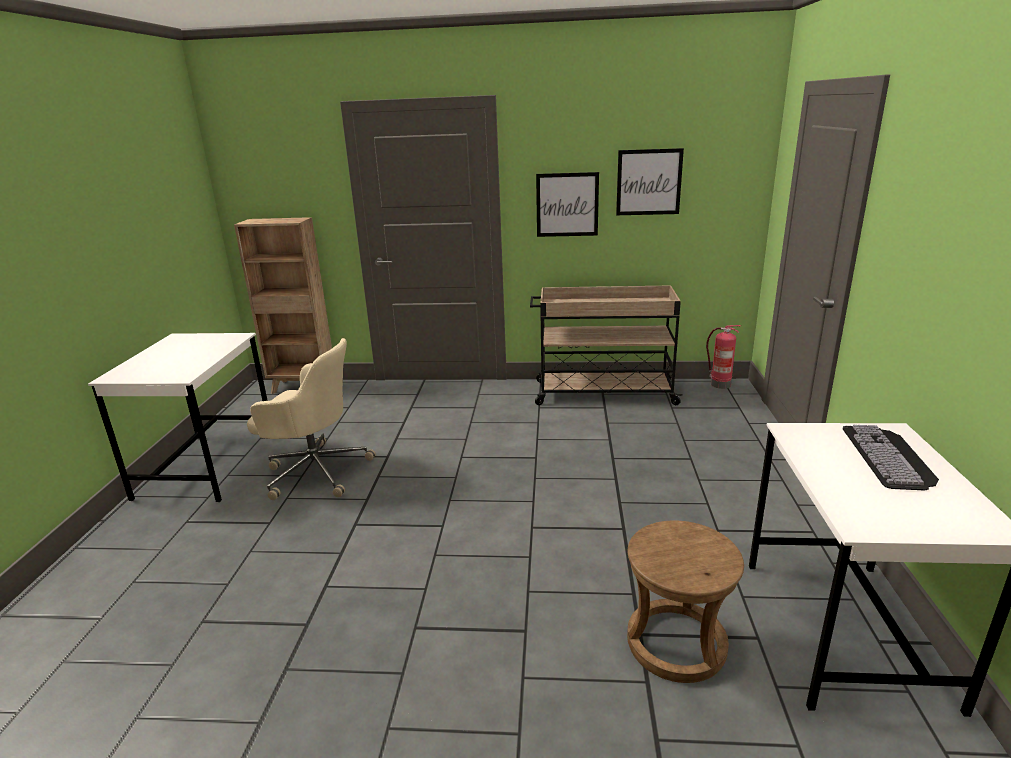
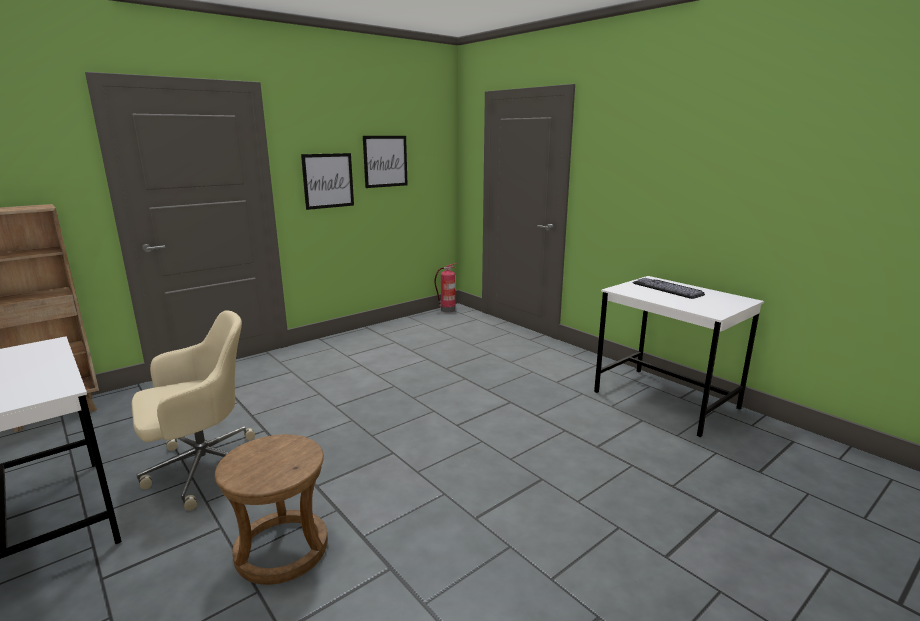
camera: 45 degrees left, 5 degrees down
beige cart [530,285,683,405] -> none
brown stool [627,520,744,683] -> brown stool moved to [215,434,328,585]

